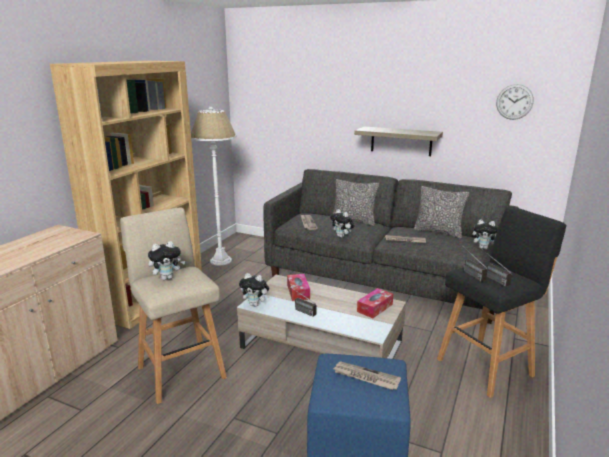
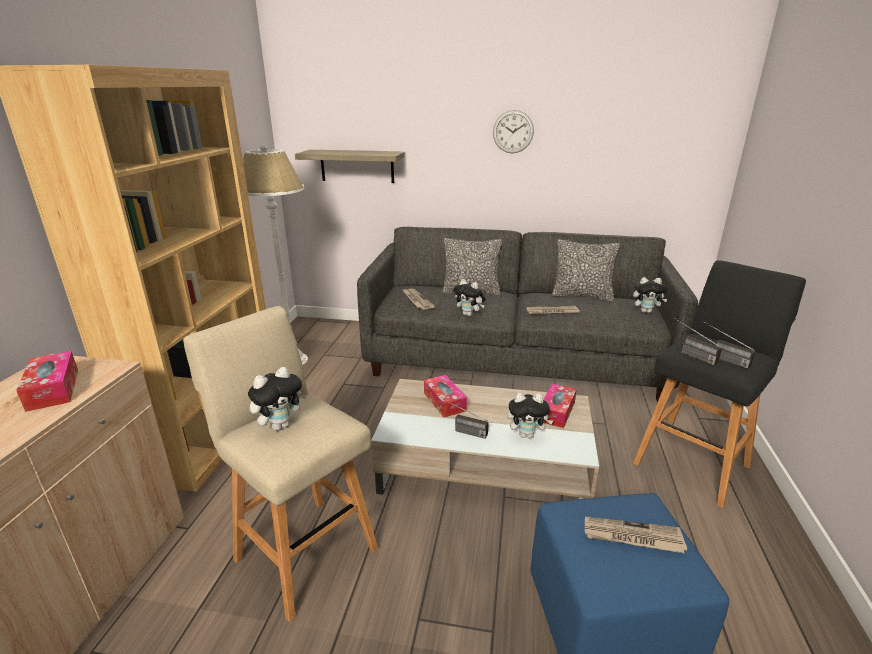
camera: 15 degrees left, 5 degrees up
plush toy [239,273,270,307] -> plush toy moved to [507,393,554,438]
shelf [354,127,443,156] -> shelf moved to [295,150,405,183]
wall clock [496,84,534,120] -> wall clock moved to [493,110,534,153]
none -> tissue box [16,351,78,412]

